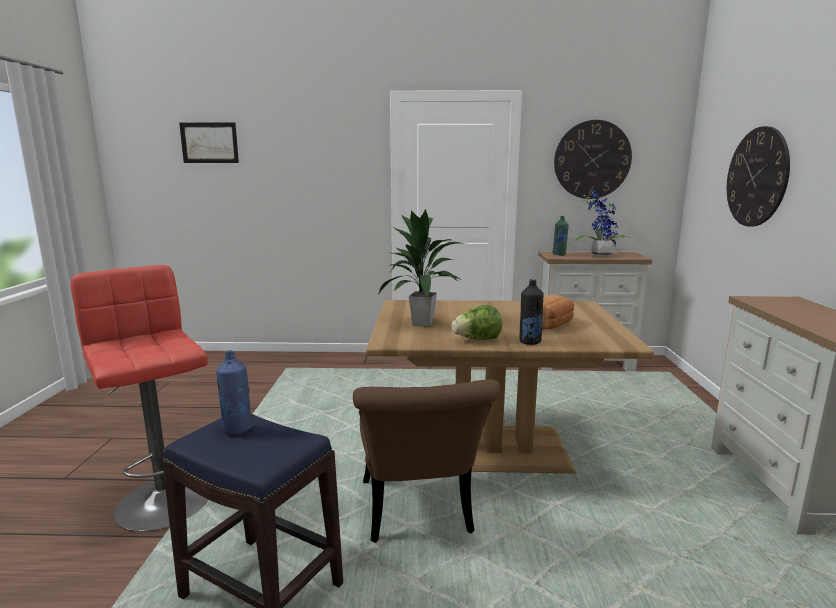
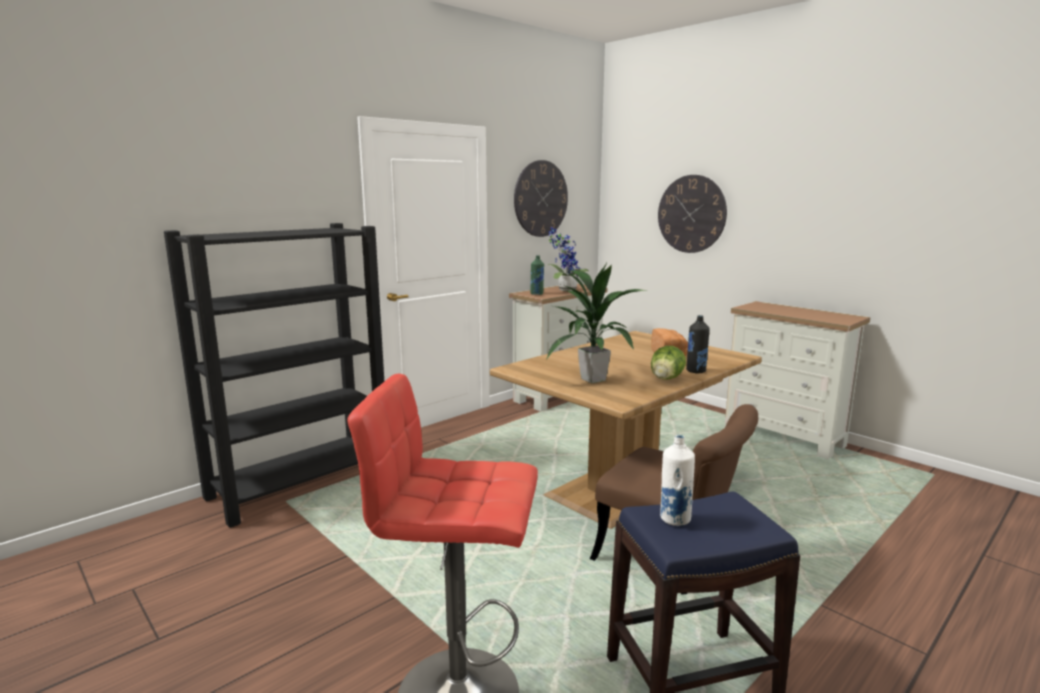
camera: 45 degrees left, 0 degrees up
picture [179,122,239,163] -> none
blue bottle [216,350,252,435] -> white bottle [660,435,695,526]
none -> black bookcase [164,223,384,528]

